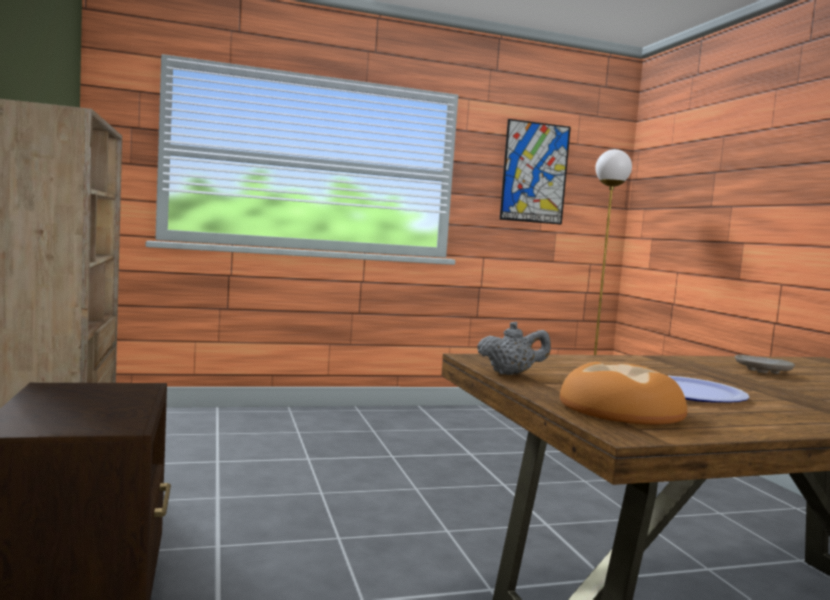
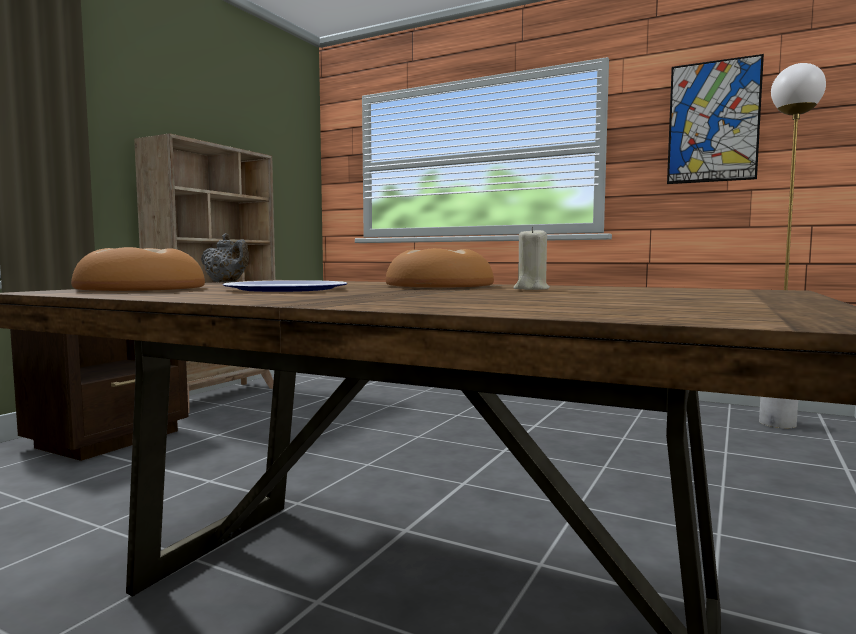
camera: 45 degrees right, 0 degrees up
beige plate [735,355,795,374] -> beige candle [513,227,550,290]
none -> bread [386,248,494,288]

